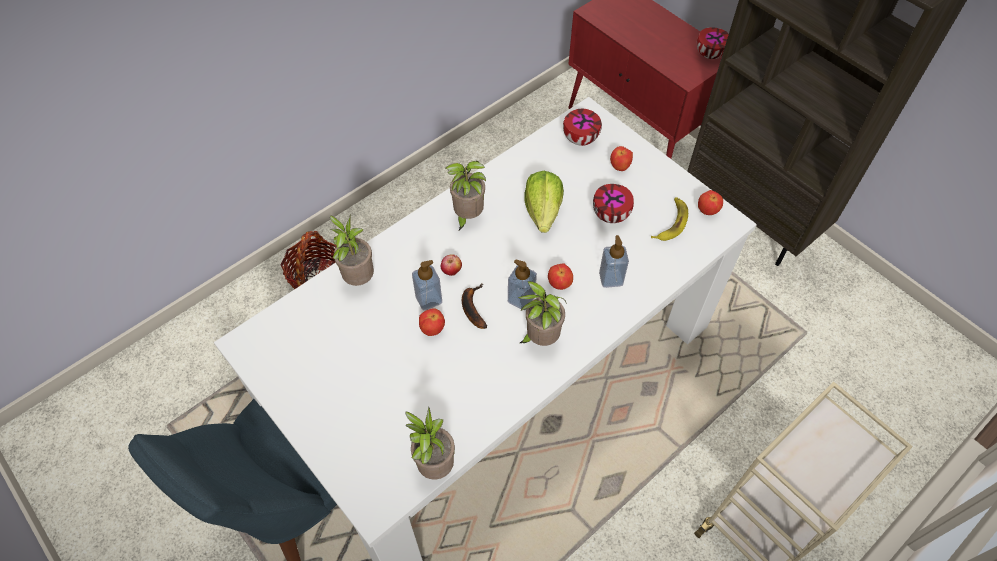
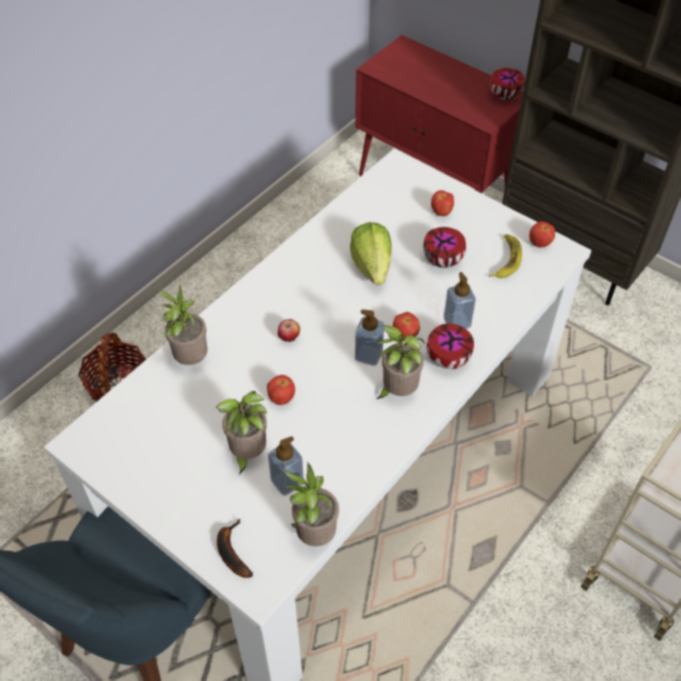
camera: 10 degrees left, 5 degrees down
soap dispenser [412,260,442,310] -> soap dispenser moved to [268,436,304,496]
potted plant [446,161,486,230] -> potted plant moved to [216,391,267,475]
banana [462,284,487,329] -> banana moved to [217,519,253,578]
bowl [563,109,602,146] -> bowl moved to [427,323,474,369]

